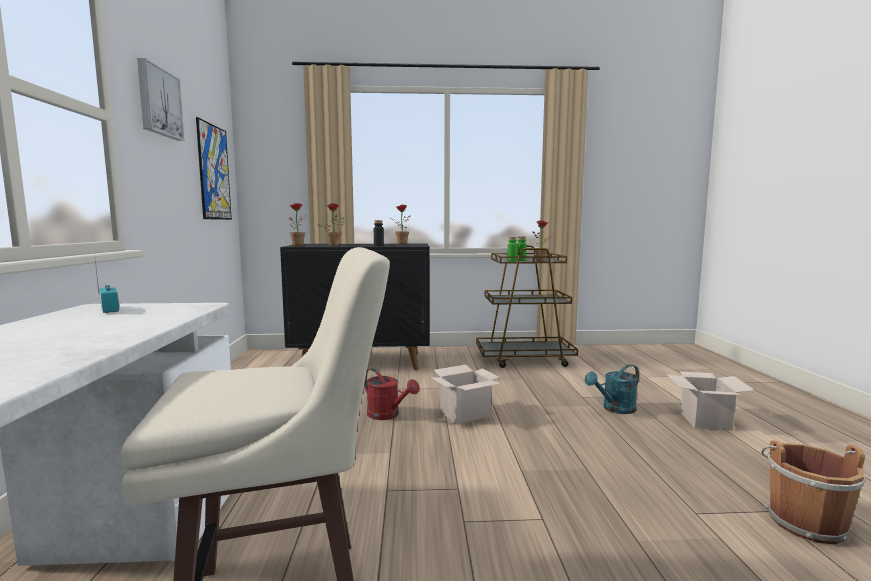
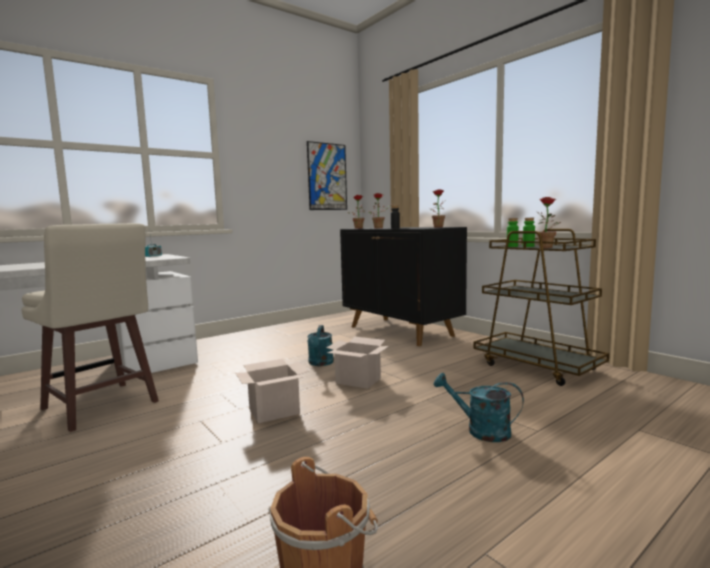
camera: 55 degrees right, 0 degrees up
picture [137,58,185,141] -> none
red watering can [364,368,419,420] -> turquoise watering can [307,325,334,366]
cardboard box [666,372,755,431] -> cardboard box moved to [235,359,309,423]

